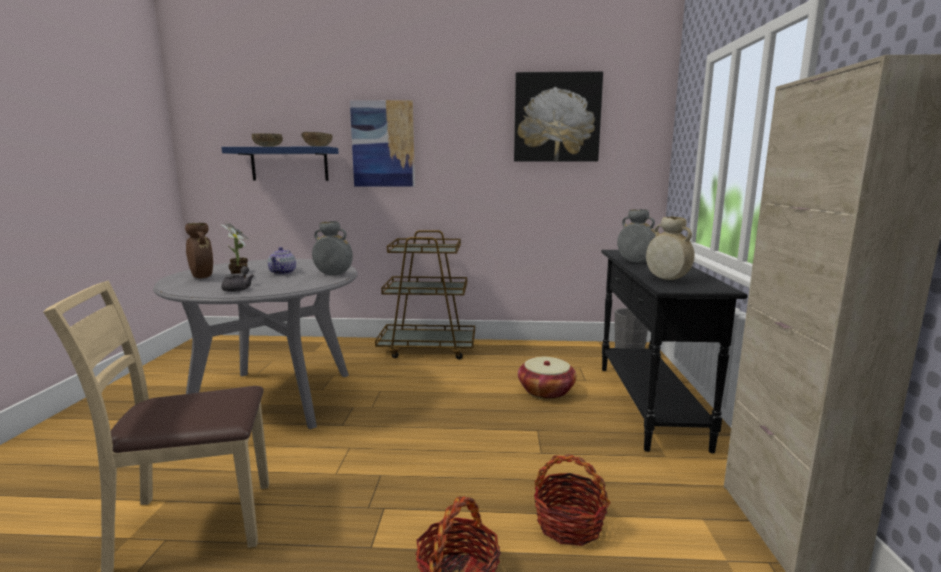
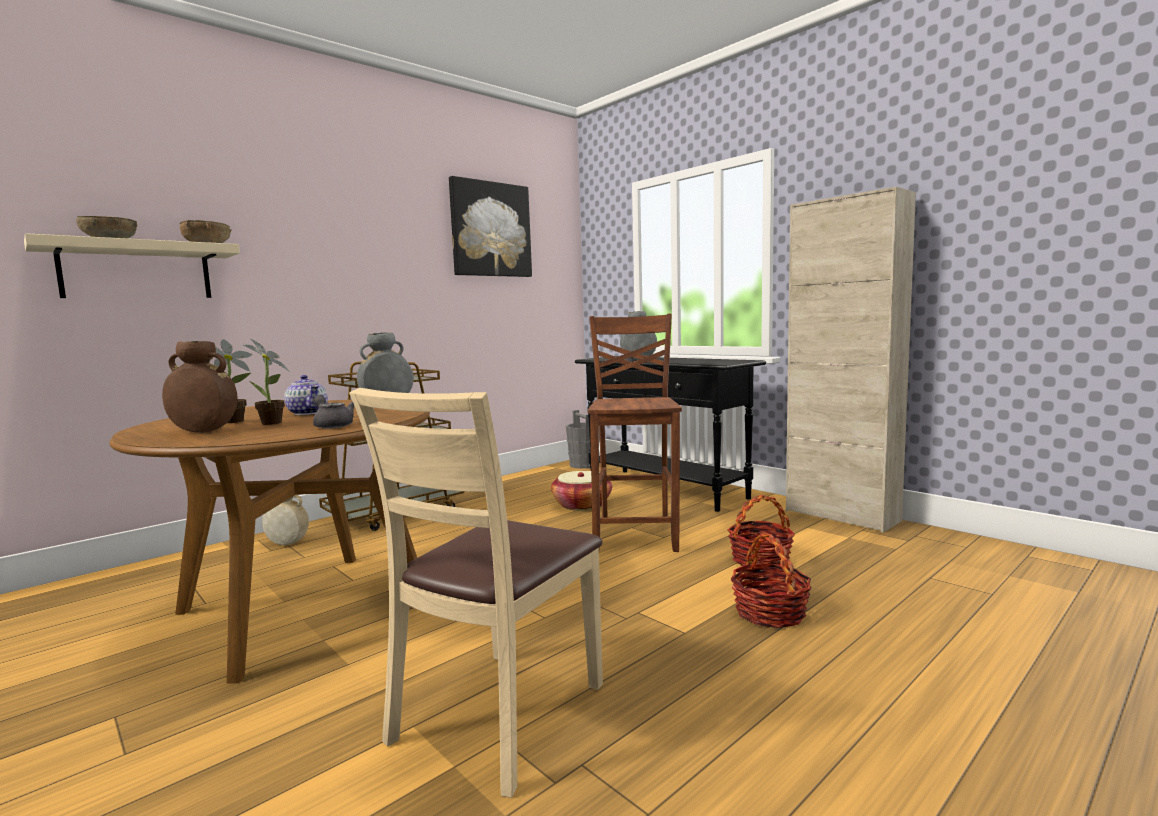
camera: 45 degrees left, 5 degrees down
grey dining table [153,259,358,429] -> brown dining table [109,400,430,684]
blue shelf [221,147,339,181] -> beige shelf [24,233,240,298]
picture [350,100,415,187] -> none
beige vase [646,217,695,280] -> beige vase moved to [262,494,309,545]
none -> brown chair [588,314,682,552]

